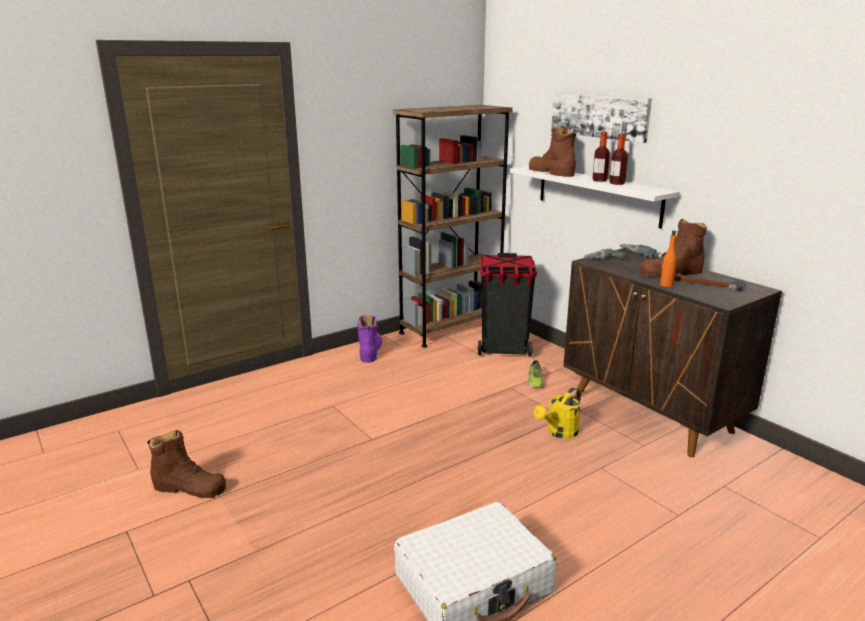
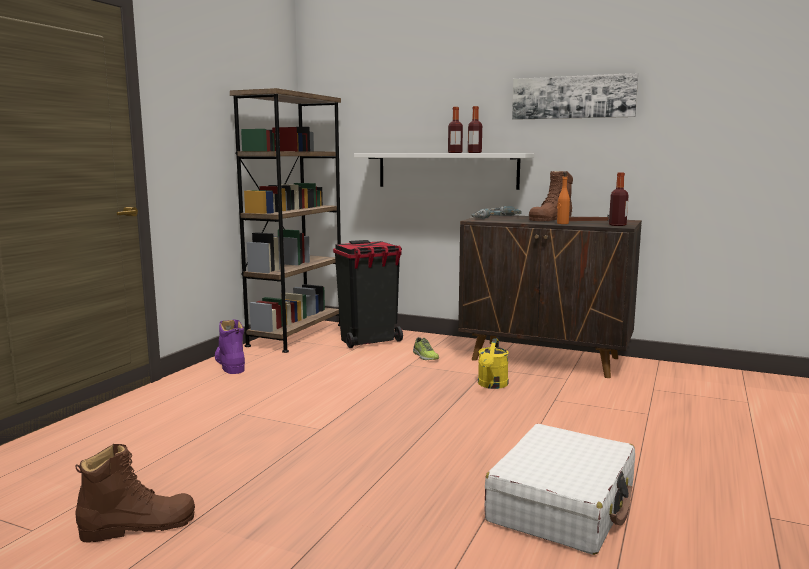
camera: 30 degrees left, 10 degrees down
brown boot [529,127,576,177] -> none
picture [551,93,652,143] -> picture moved to [512,73,638,120]
none -> bottle [609,173,628,226]

